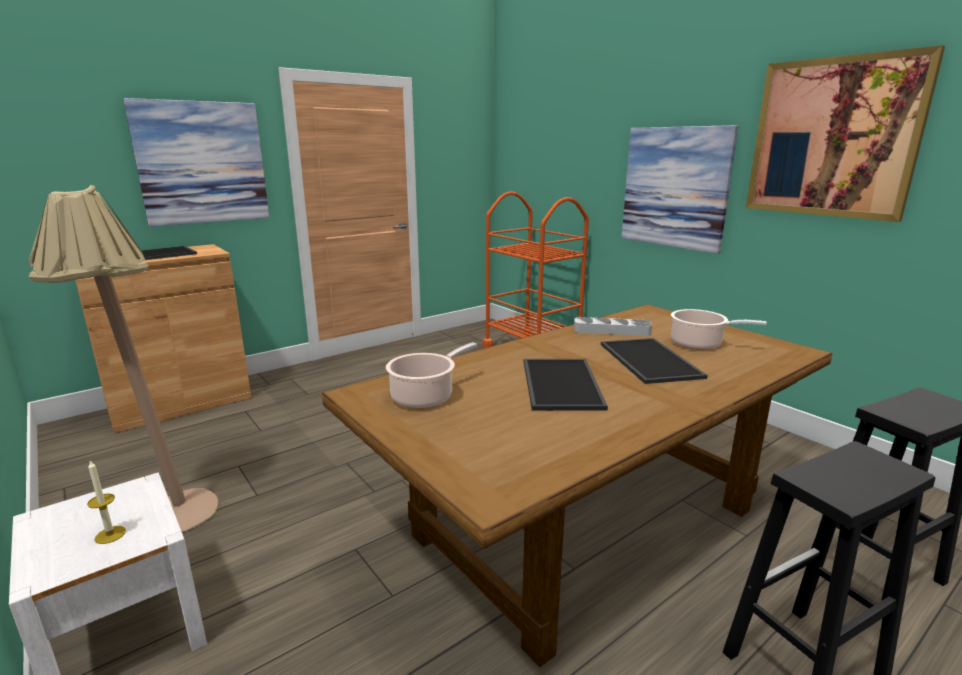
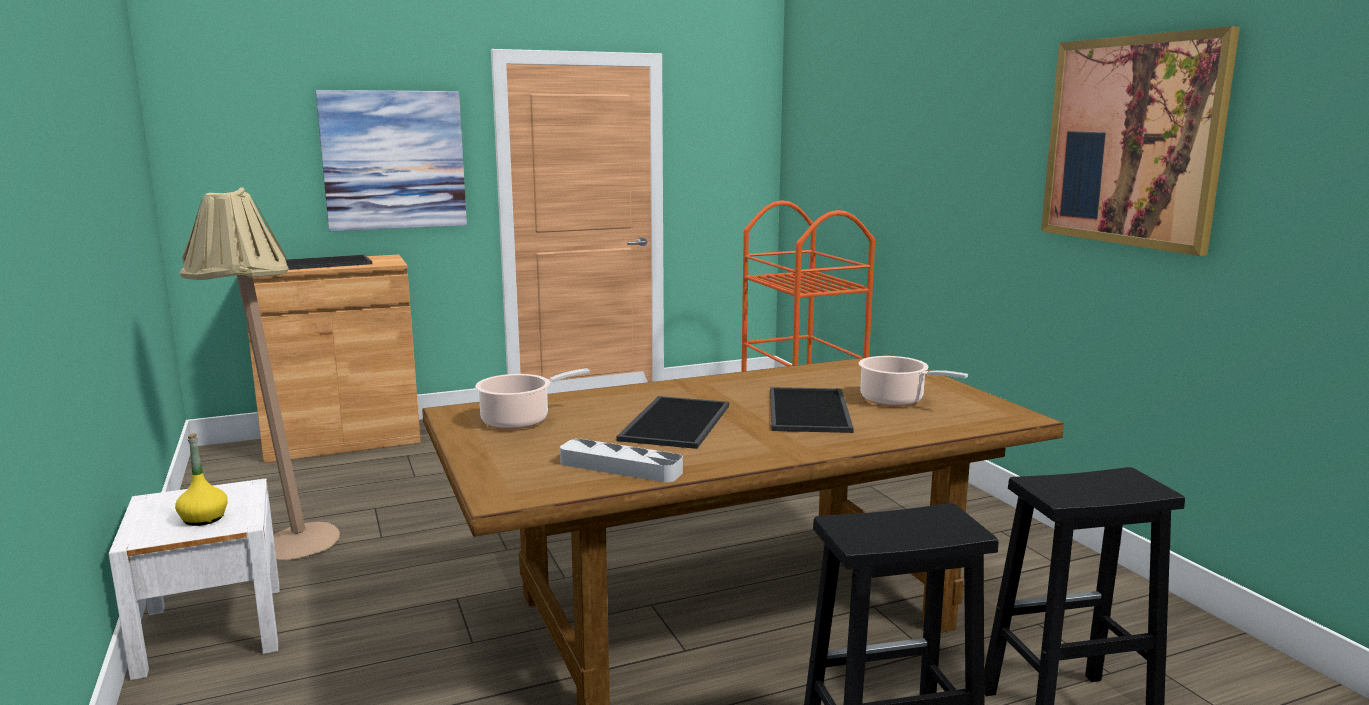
camera: 15 degrees right, 5 degrees down
candle [87,460,126,544] -> yellow bottle [175,433,228,526]
grey tray [574,317,652,336] -> grey tray moved to [560,439,683,482]
picture [622,125,738,254] -> none

